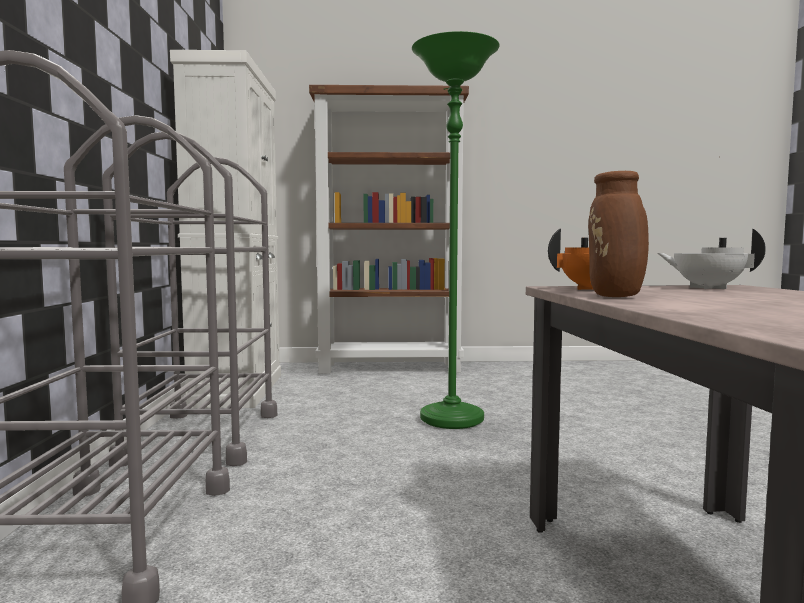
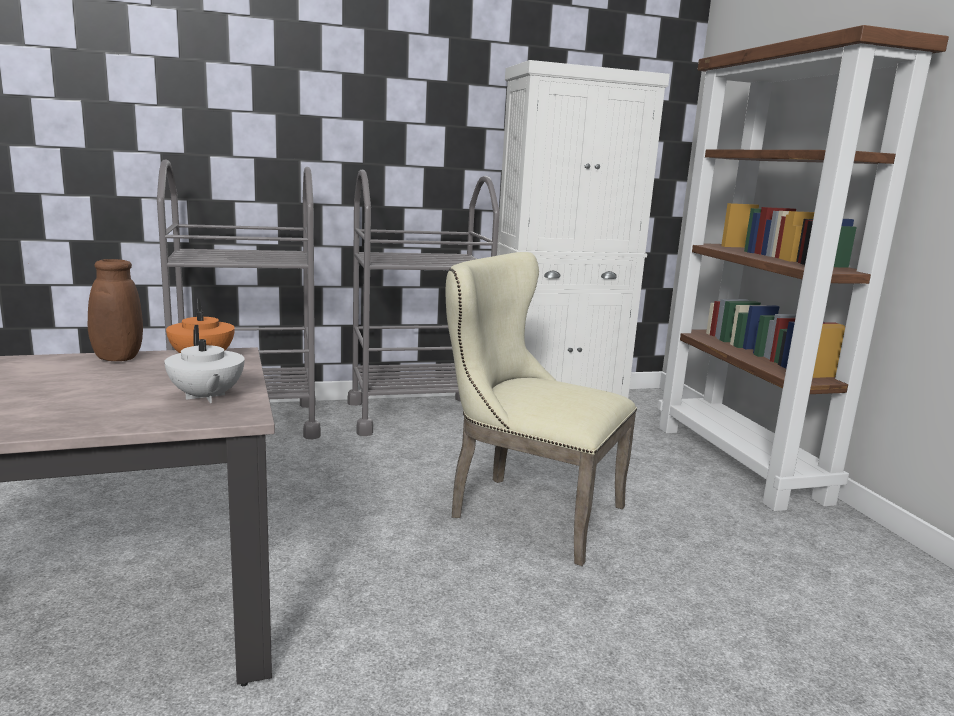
camera: 75 degrees right, 10 degrees up
green floor lamp [412,31,499,429] -> beige chair [446,252,637,566]
white teapot [657,228,766,289] -> white teapot turned 120 degrees clockwise [164,325,245,403]

